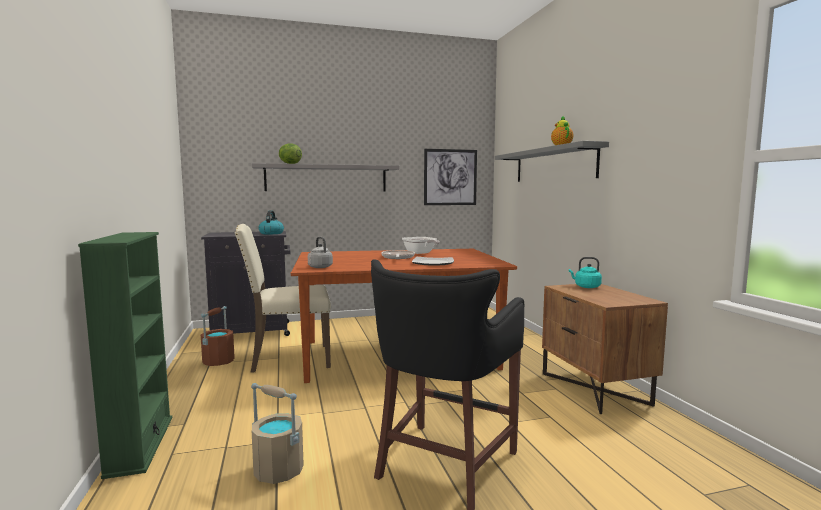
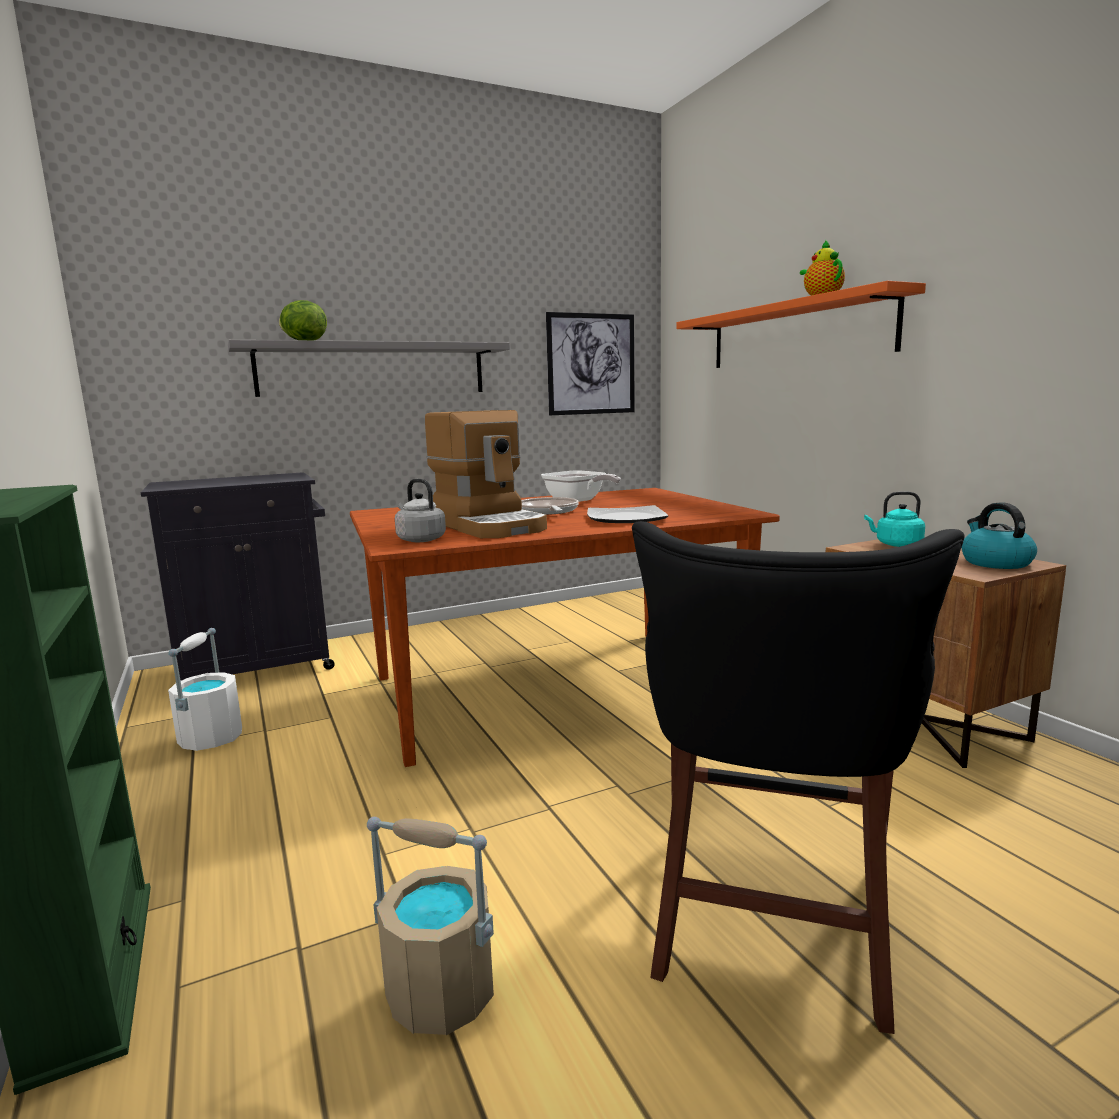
camera: 10 degrees left, 5 degrees up
brown bucket [201,306,235,366] -> white bucket [168,628,242,751]
beige chair [235,224,331,373] -> none
kettle [259,210,284,234] -> kettle moved to [962,502,1037,569]
grey shelf [495,141,609,182] -> orange shelf [676,281,926,368]
none -> coffee machine [425,410,547,538]

